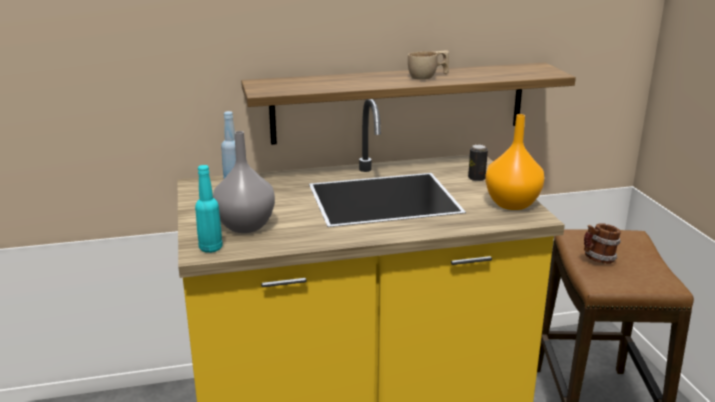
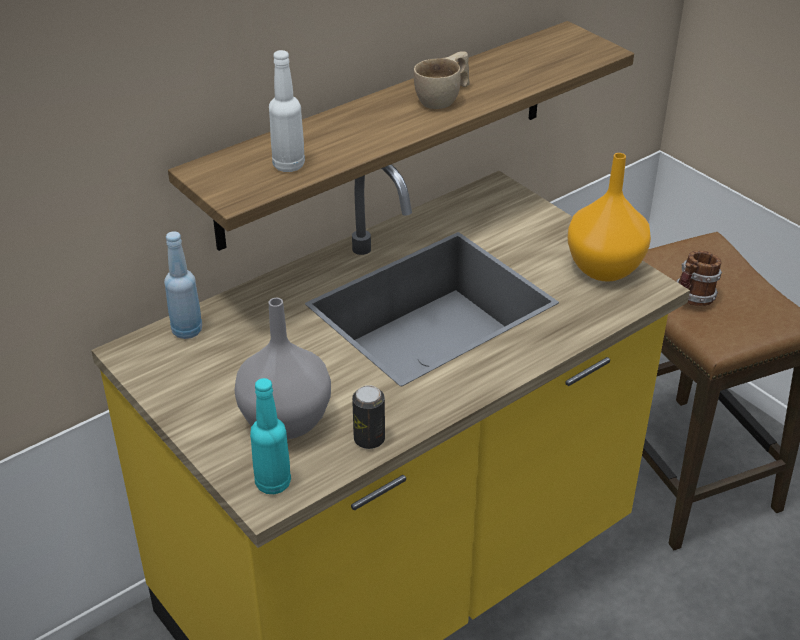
camera: 25 degrees left, 15 degrees up
can [468,144,488,181] -> can moved to [352,385,385,449]
none -> white bottle [269,50,305,172]

